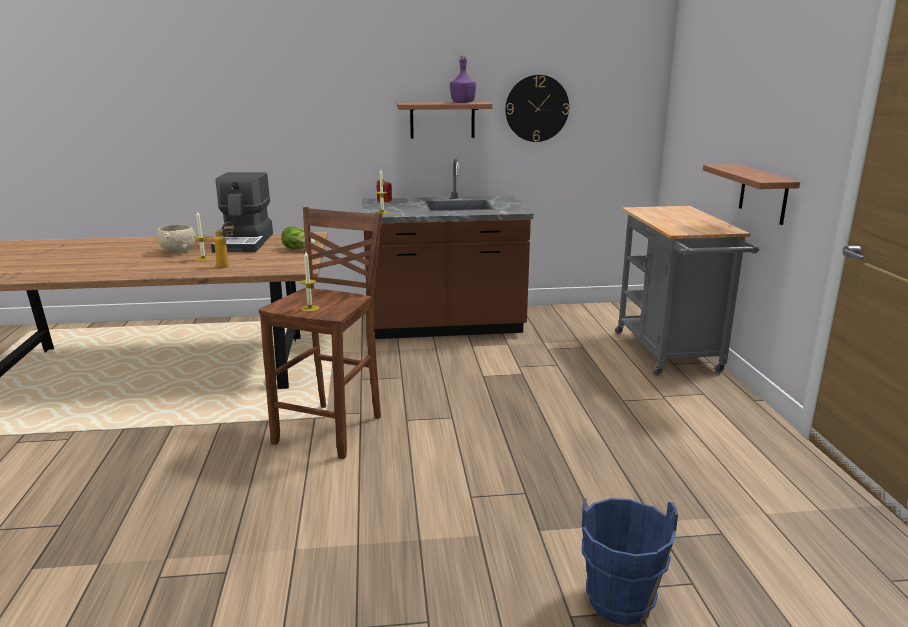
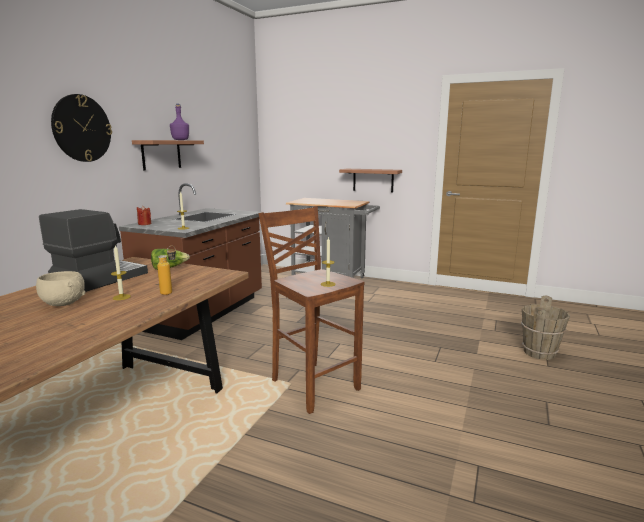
camera: 60 degrees left, 5 degrees down
coffee machine [211,172,273,252] -> coffee machine turned 90 degrees counterclockwise [39,209,148,292]
wall clock [505,75,569,142] -> wall clock moved to [51,94,112,162]
blue bucket [582,498,678,625] -> brown bucket [521,295,570,360]

